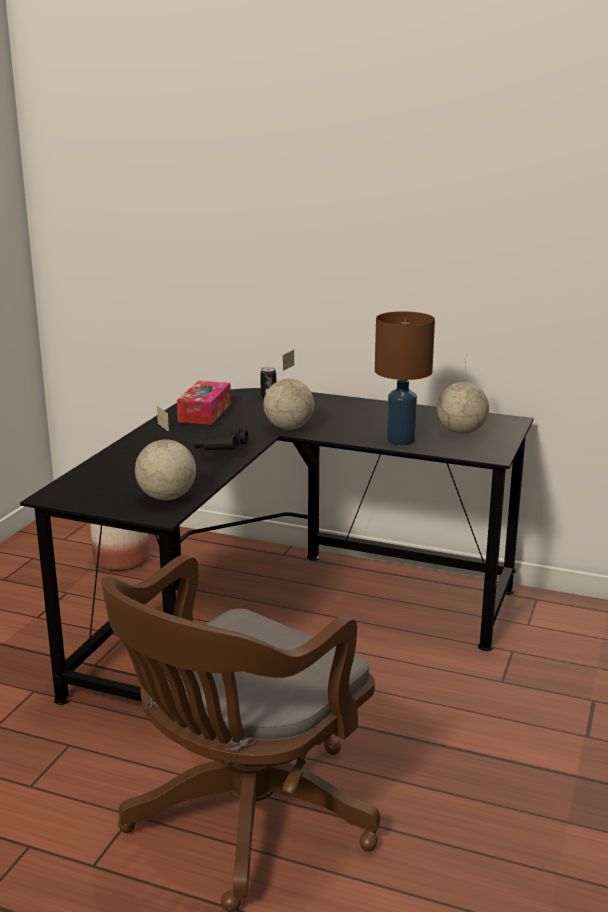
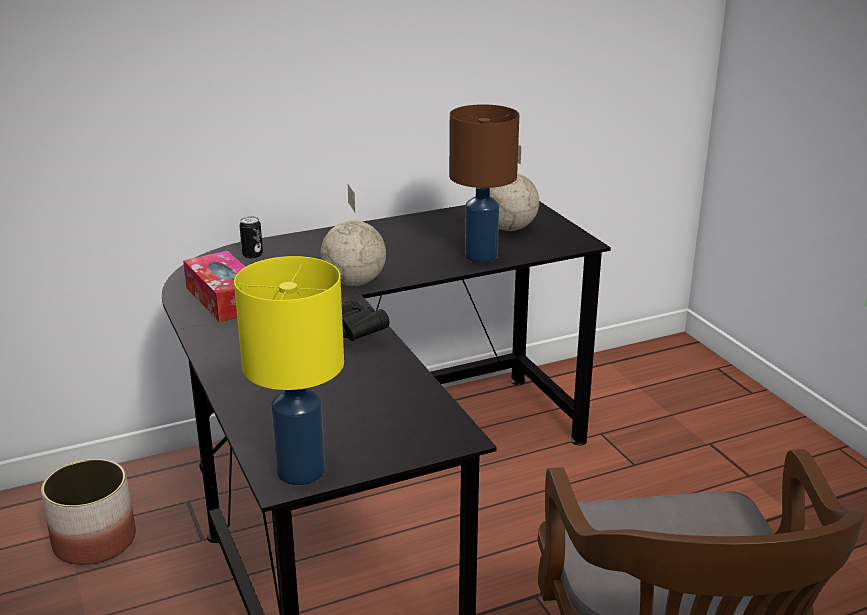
camera: 45 degrees left, 5 degrees up
globe [135,406,196,500] -> none
none -> yellow table lamp [234,256,344,485]

